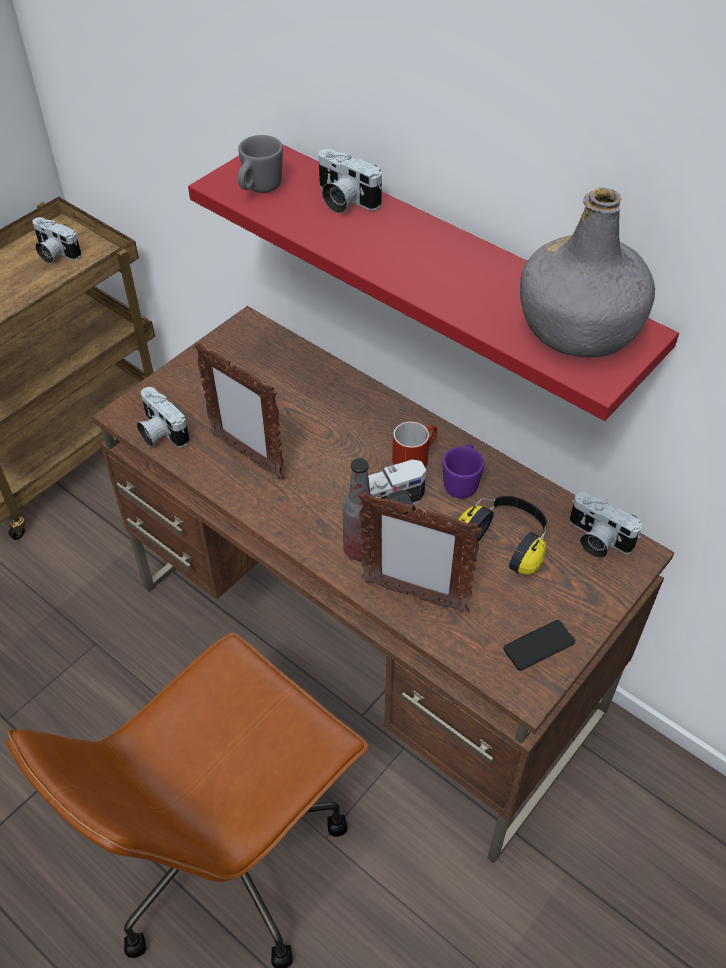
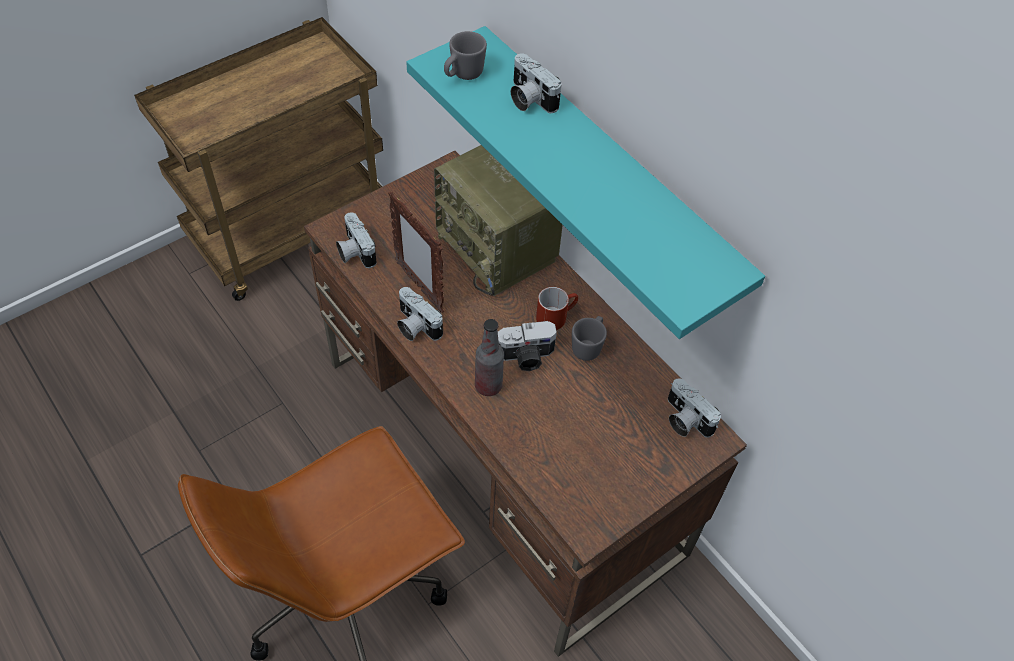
camera: 10 degrees right, 5 degrees up
camera [32,217,82,264] -> camera moved to [397,287,443,341]
red shelf [188,144,679,421] -> turquoise shelf [406,26,765,339]
picture frame [359,492,482,613] -> none
purple mug [443,444,484,498] -> grey mug [572,316,607,361]
headphones [458,496,547,575] -> none
phone [503,620,575,671] -> none
grey bottle [520,187,655,358] -> none
none -> radio [434,145,563,296]

